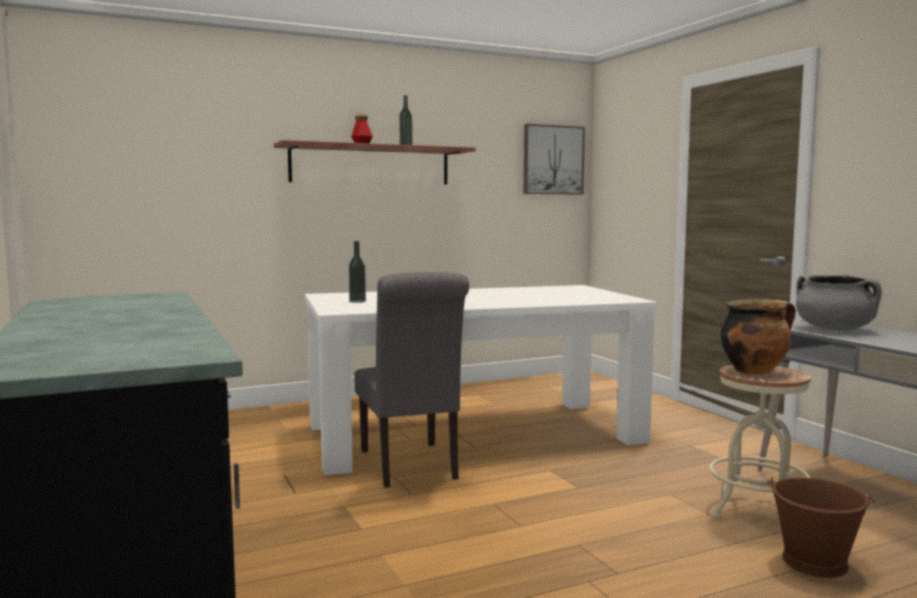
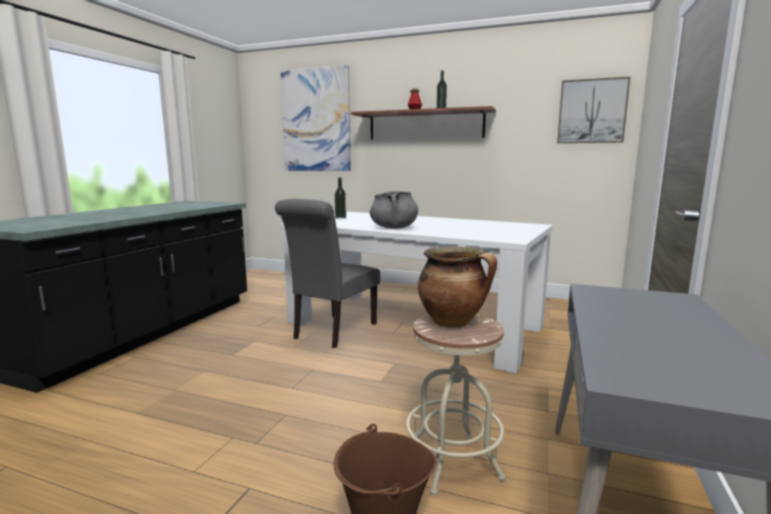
camera: 45 degrees right, 5 degrees up
grey cooking pot [796,275,882,330] -> grey cooking pot moved to [370,191,418,229]
none -> picture [281,65,351,171]

